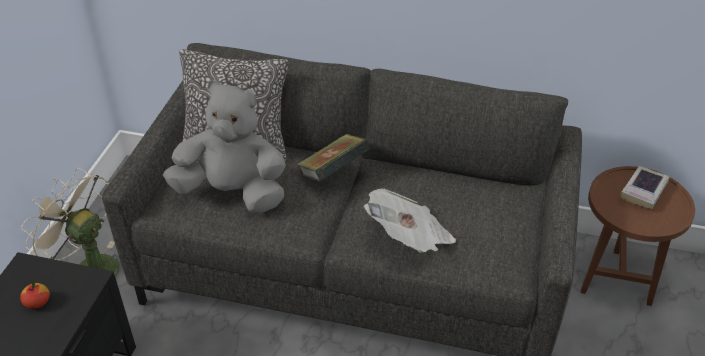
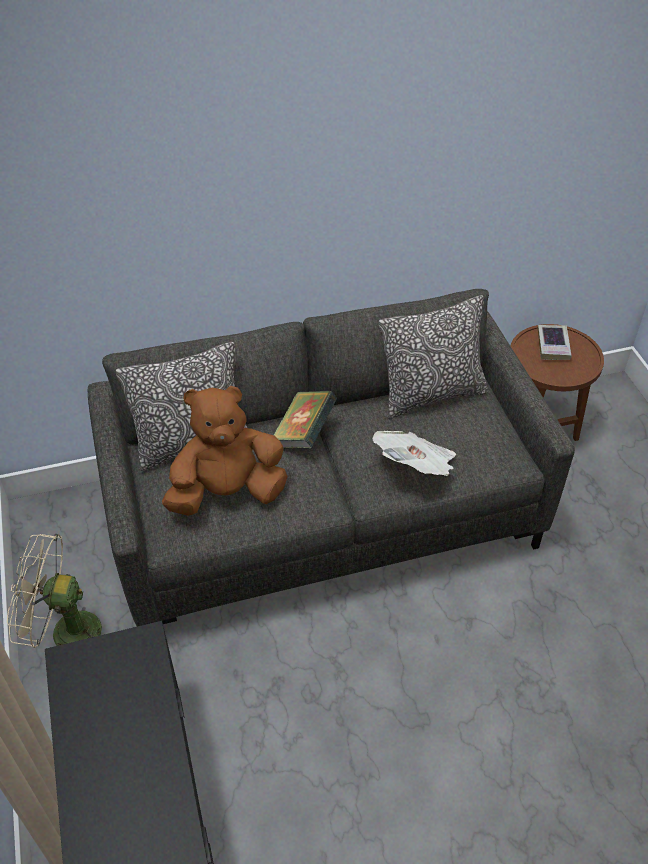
camera: 30 degrees left, 5 degrees up
apple [20,280,50,309] -> none
grey plush toy [163,80,286,213] -> brown plush toy [162,386,288,516]
none -> pillow [378,295,488,419]

